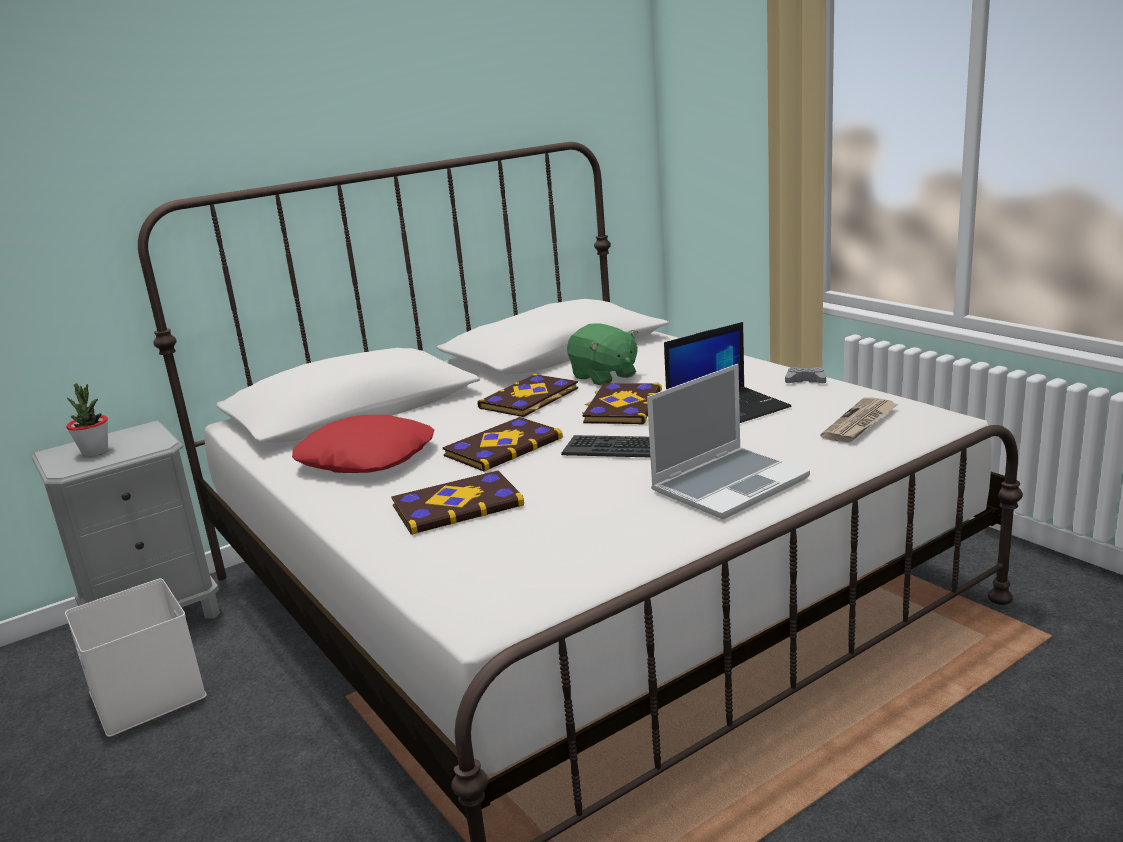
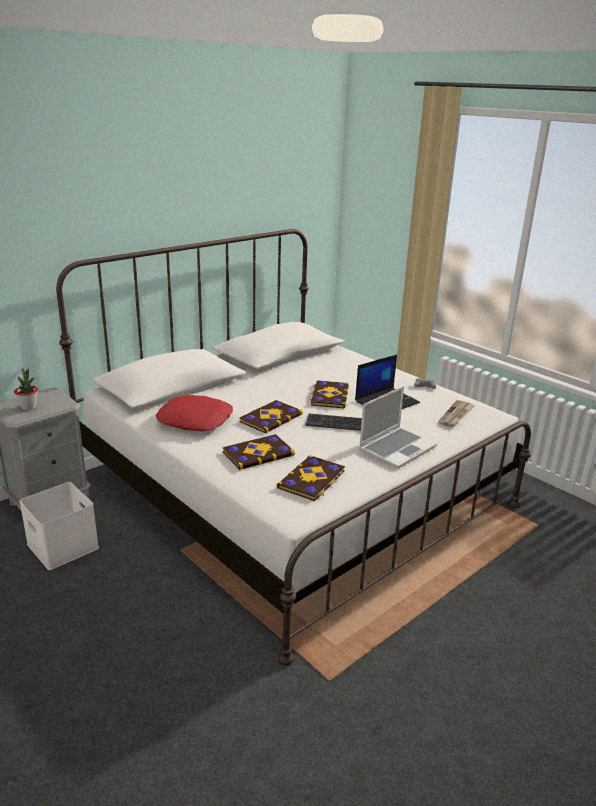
camera: 10 degrees left, 5 degrees up
book [477,374,578,417] -> book moved to [277,455,345,501]
green plush toy [567,323,638,385] -> none

